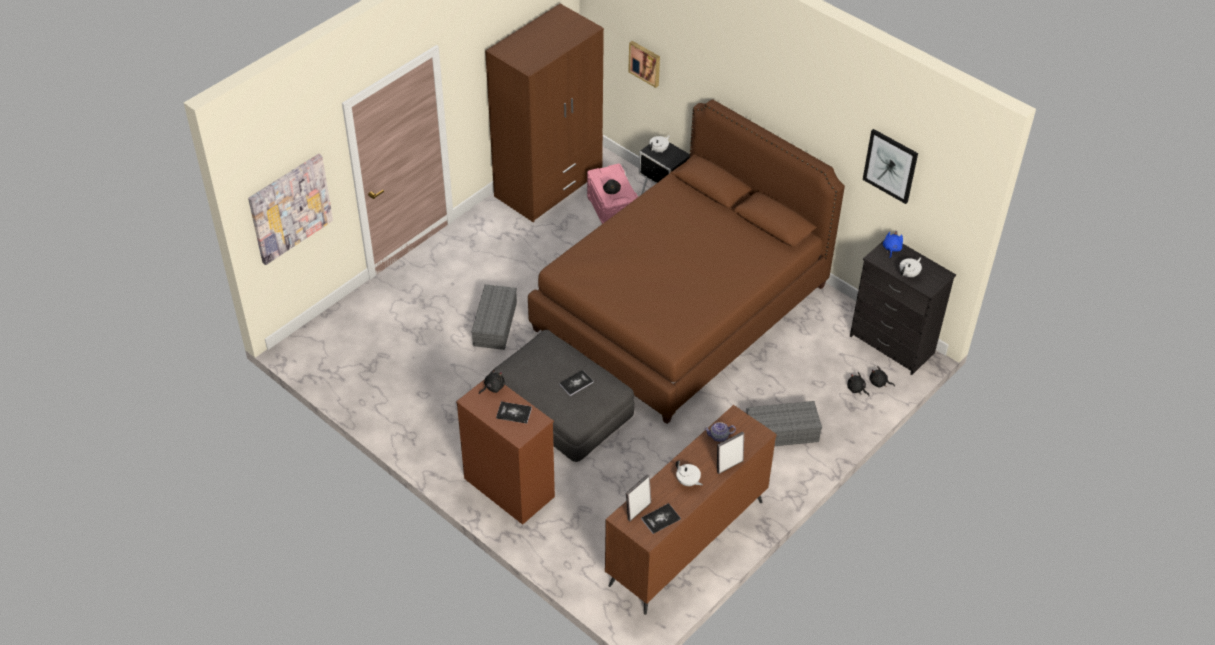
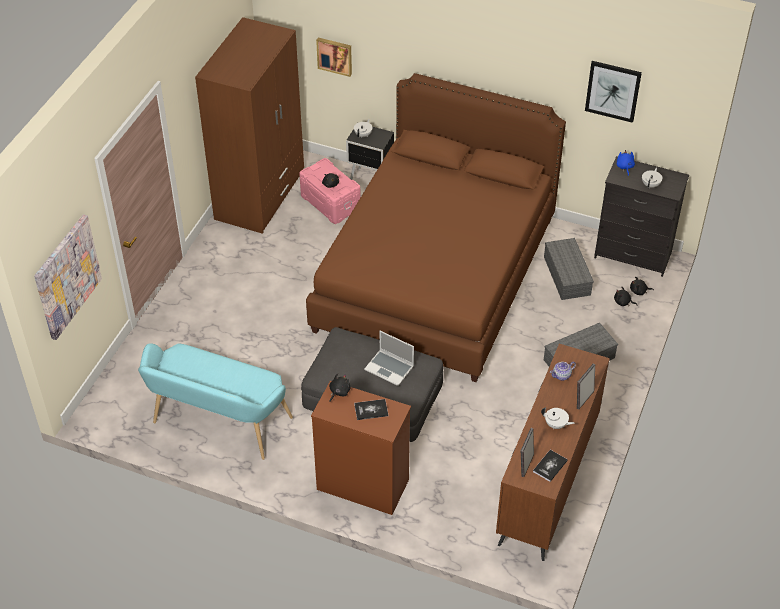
camera: 20 degrees left, 0 degrees up
grey storage box [471,284,517,350] -> grey storage box moved to [544,238,594,300]
book [559,370,594,396] -> laptop [364,331,414,386]
none -> turquoise bench [138,343,293,460]

